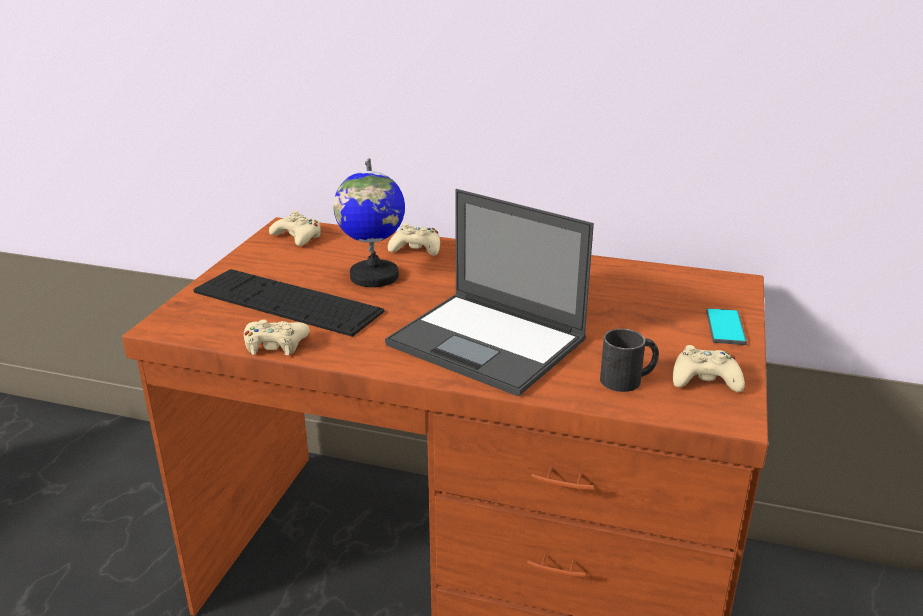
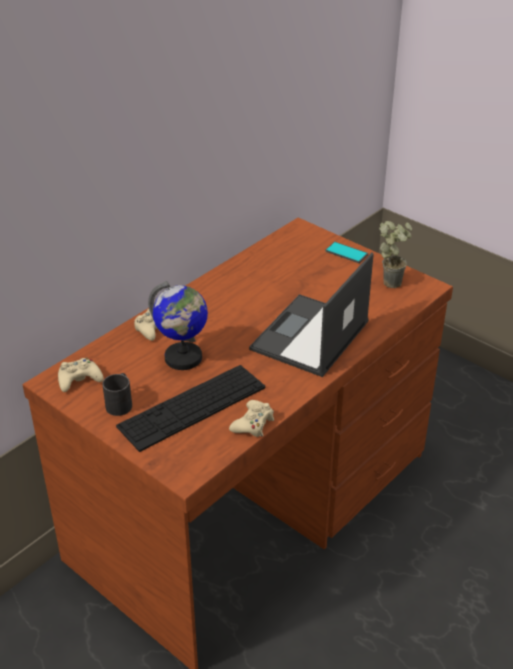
camera: 65 degrees left, 10 degrees up
laptop [385,189,594,397] -> laptop turned 150 degrees clockwise [249,252,374,377]
black mug [600,329,659,392] -> black mug moved to [102,373,132,416]
beige game controller [673,345,745,392] -> potted plant [379,221,412,288]

